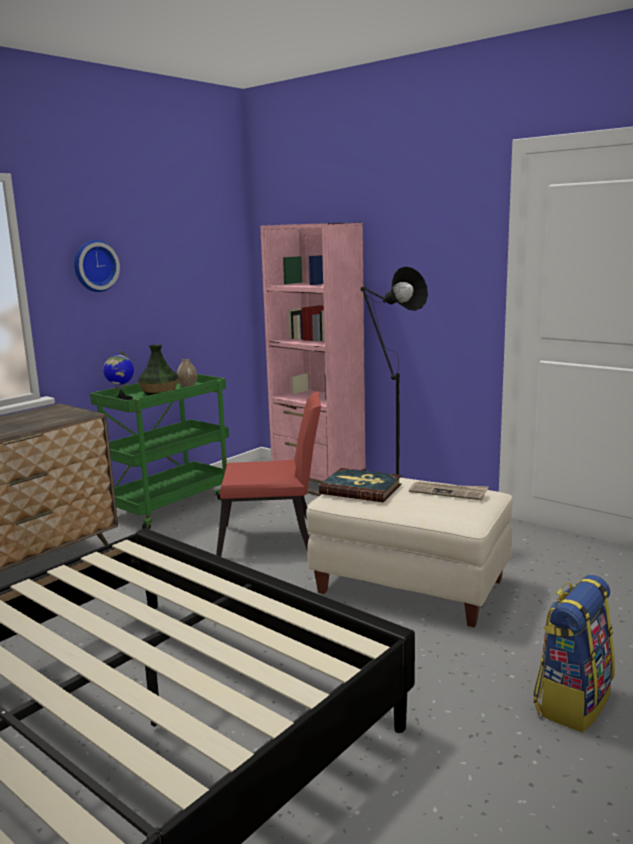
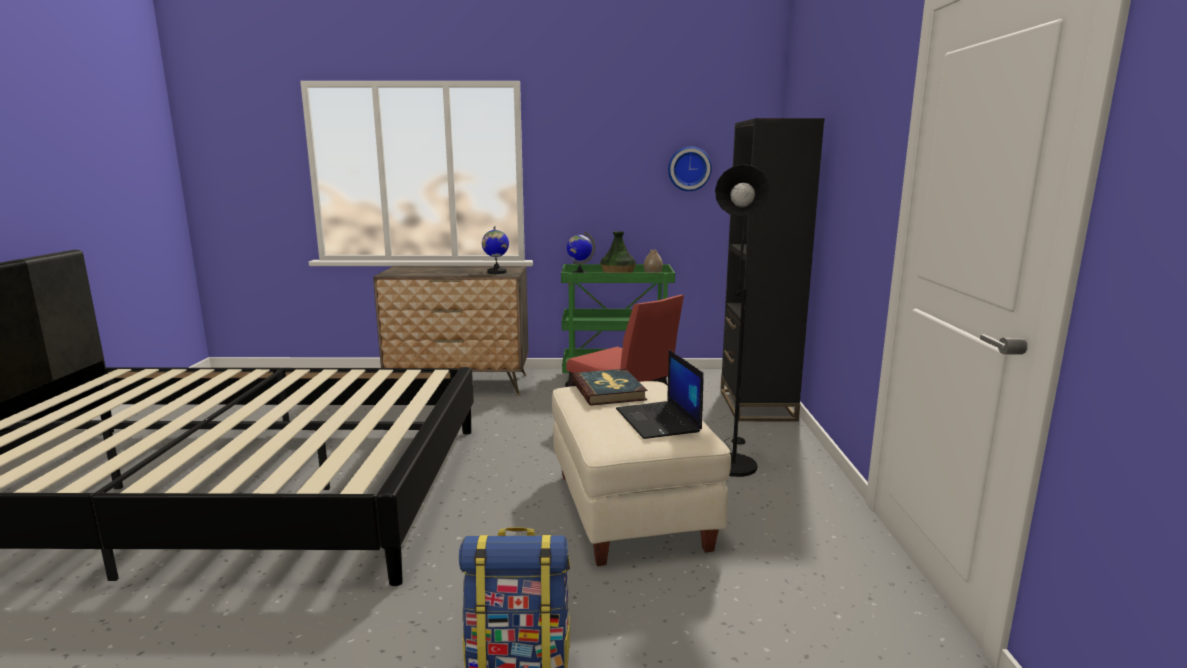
camera: 50 degrees right, 0 degrees up
wall clock [74,240,120,292] -> wall clock moved to [668,146,712,191]
pink bookcase [260,223,366,496] -> black bookcase [720,118,825,421]
newspaper [409,481,489,500] -> laptop [616,350,704,439]
none -> globe [482,226,509,274]

